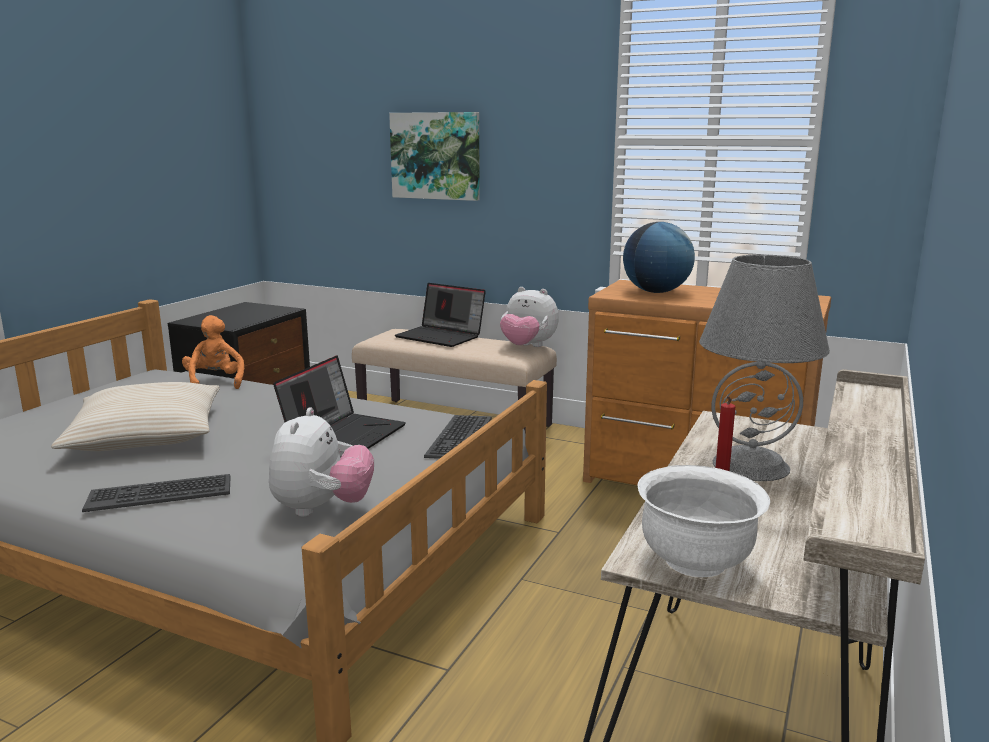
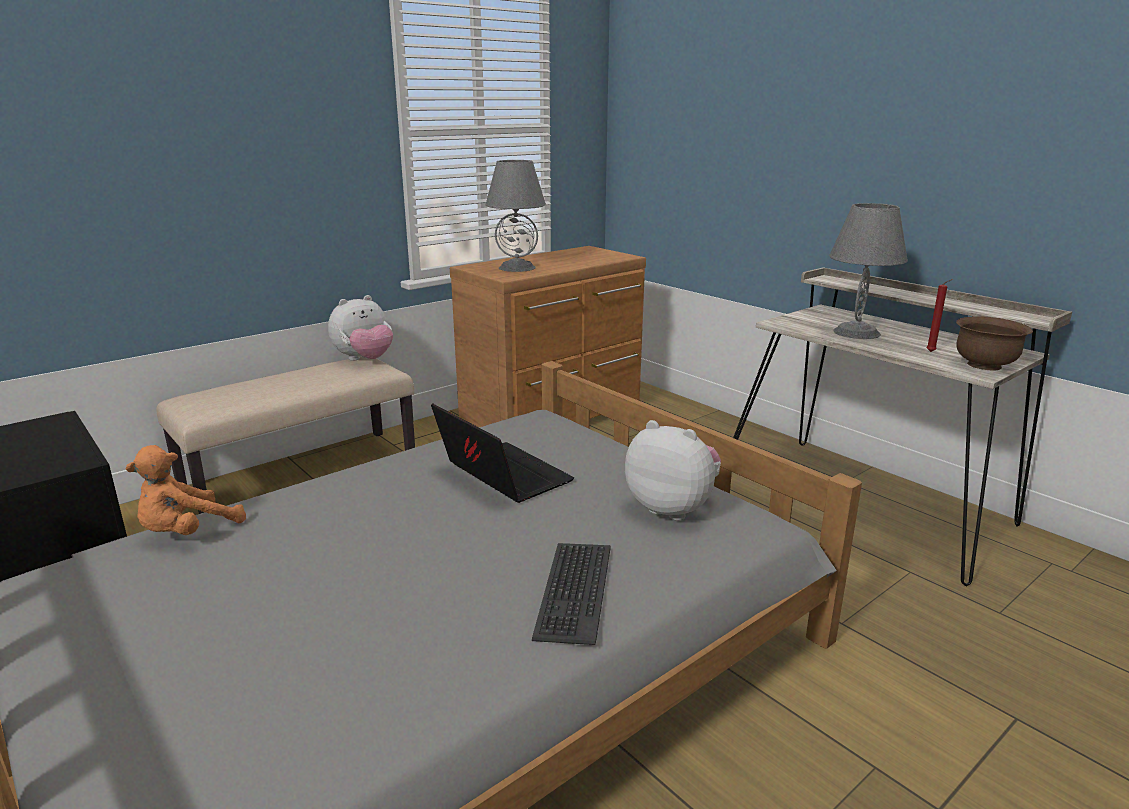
camera: 65 degrees left, 5 degrees up
beige pillow [51,382,220,451] -> none
orange plush toy [182,315,244,389] -> orange plush toy turned 60 degrees counterclockwise [126,445,246,535]
picture [389,112,480,201] -> none
laptop [395,283,486,347] -> none
keyboard [424,415,492,459] -> none
globe [623,222,695,293] -> grey table lamp [486,160,546,272]
white bowl [638,465,770,577] -> brown bowl [956,316,1033,370]

